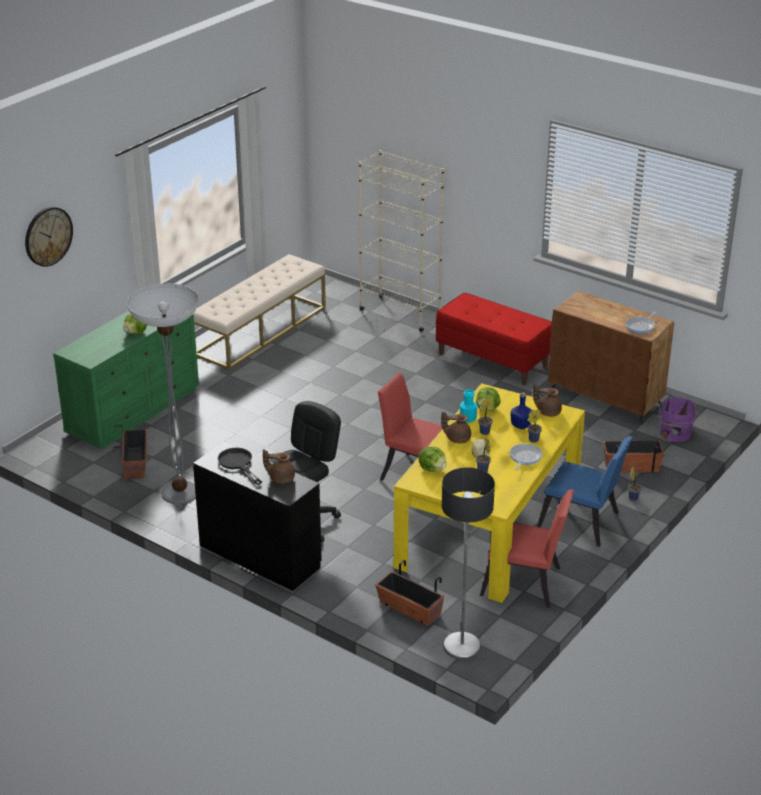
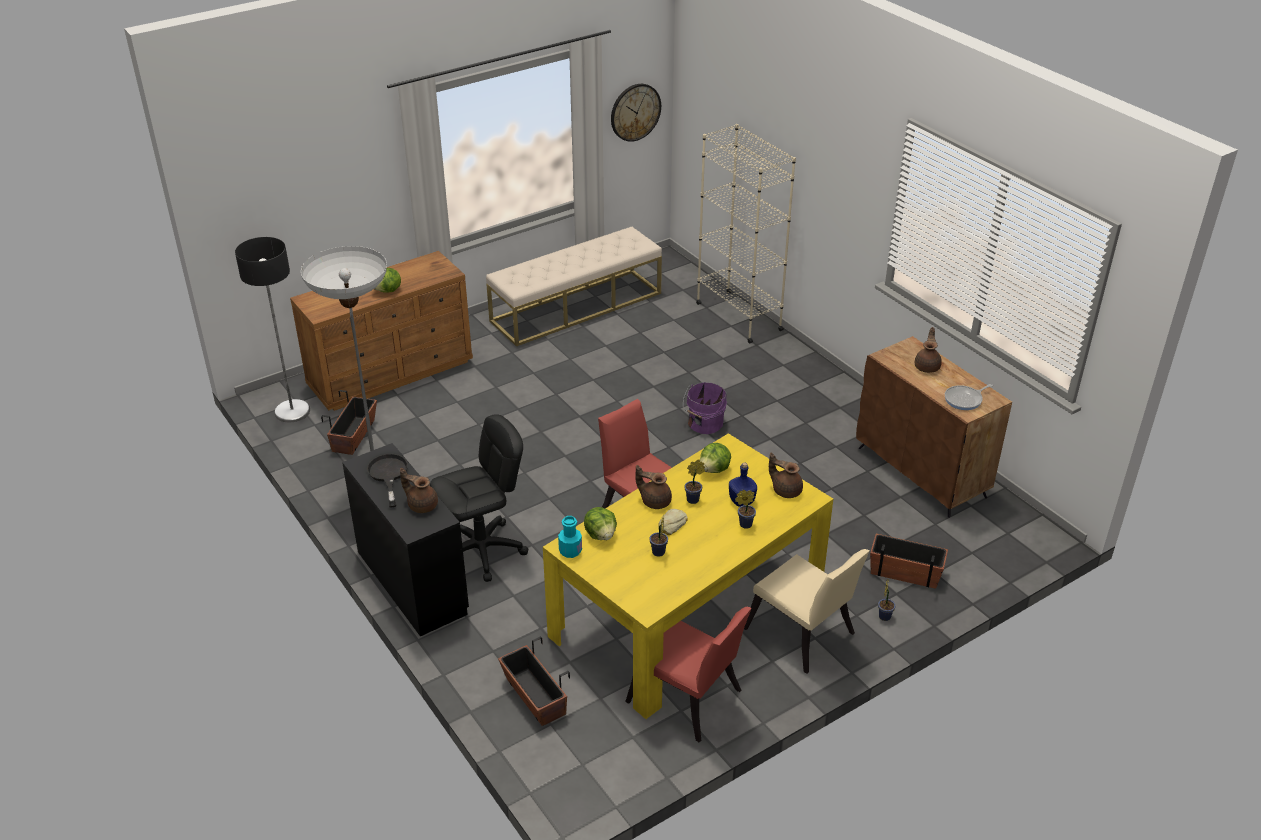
camera: 20 degrees right, 5 degrees up
wall clock [25,207,73,267] -> wall clock moved to [611,84,661,142]
green dresser [53,311,199,449] -> brown dresser [290,251,473,411]
red bench [436,293,552,385] -> none
floor lamp [442,467,495,659] -> floor lamp moved to [235,237,310,422]
turquoise bottle [460,389,477,423] -> turquoise bottle moved to [558,516,582,558]
frying pan [509,444,543,470] -> none
blue chair [537,436,633,547] -> beige chair [744,549,869,674]
purple bucket [659,397,697,442] -> purple bucket moved to [683,382,727,434]
none -> brown teapot [915,327,942,373]

